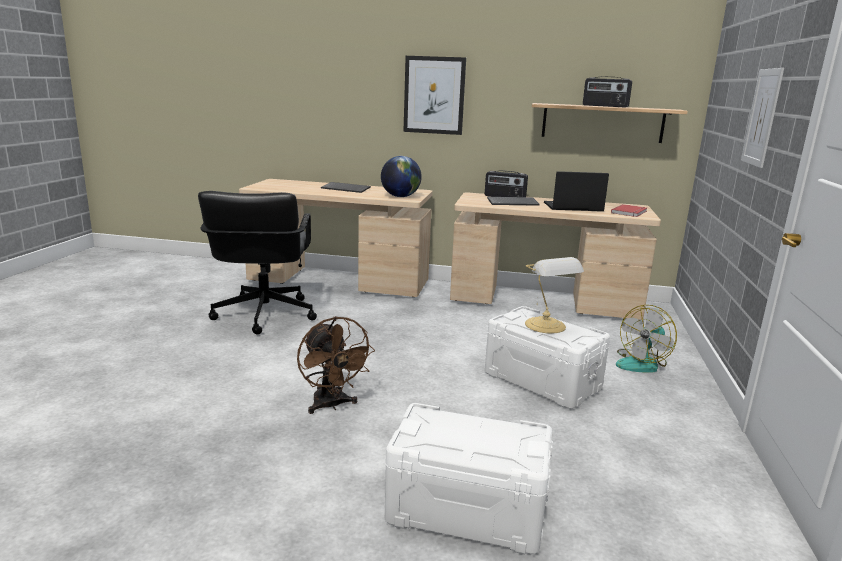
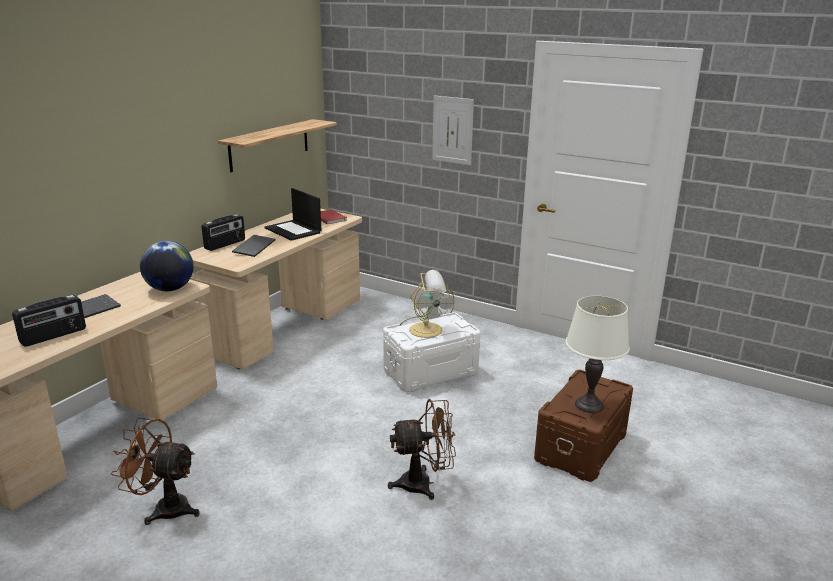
camera: 70 degrees left, 5 degrees up
black office chair [198,191,317,334] -> brown fan [111,418,200,525]
white storage box [385,403,553,554] -> brown storage box [534,370,633,482]
picture [403,56,466,135] -> none
laptop [544,171,609,211] -> laptop turned 60 degrees counterclockwise [264,188,321,241]
radio [583,76,632,107] -> radio moved to [12,295,86,347]
none -> white table lamp [565,296,630,413]

